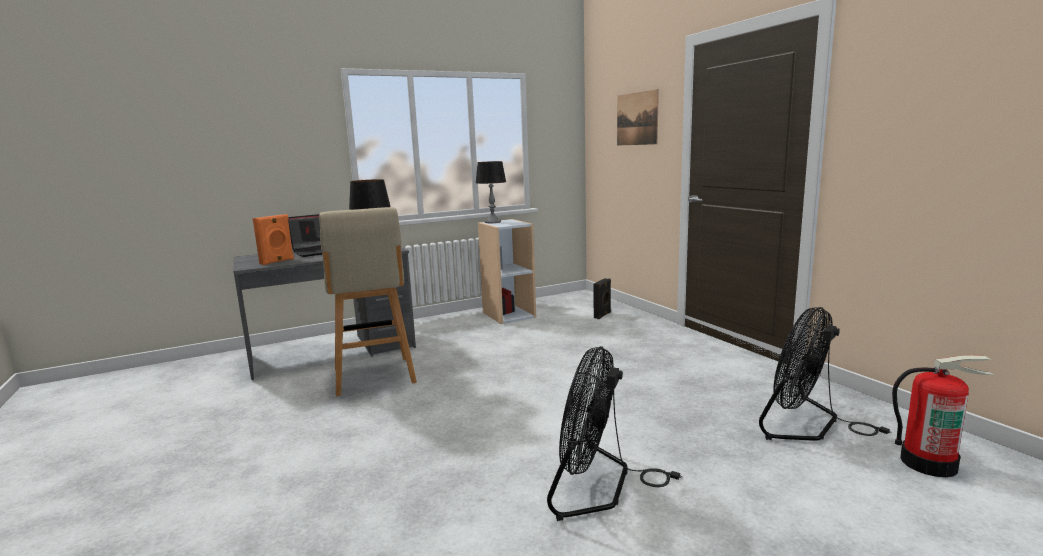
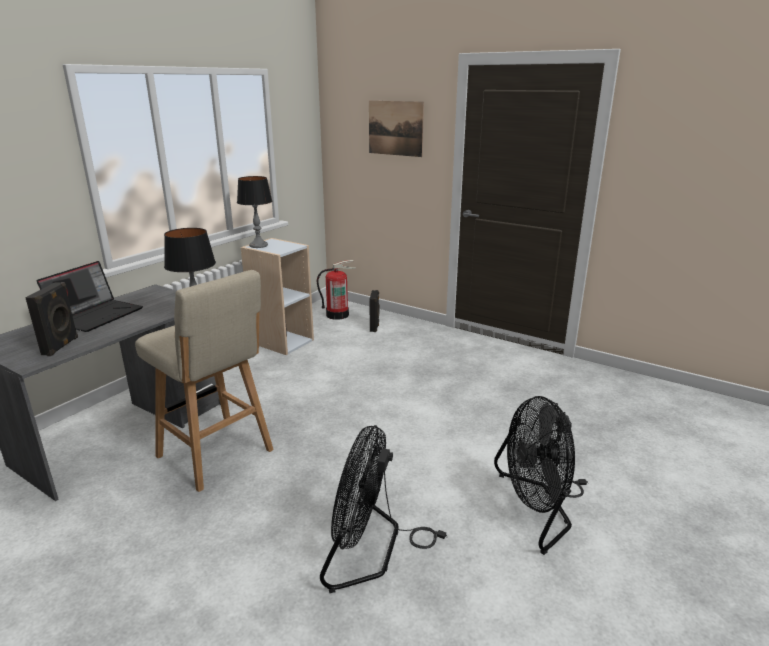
camera: 30 degrees left, 10 degrees up
orange speaker [253,214,294,265] -> black speaker [25,282,78,356]
black fan [759,307,892,441] -> black fan moved to [320,425,448,593]
fire extinguisher [892,355,994,477] -> fire extinguisher moved to [317,260,356,320]

